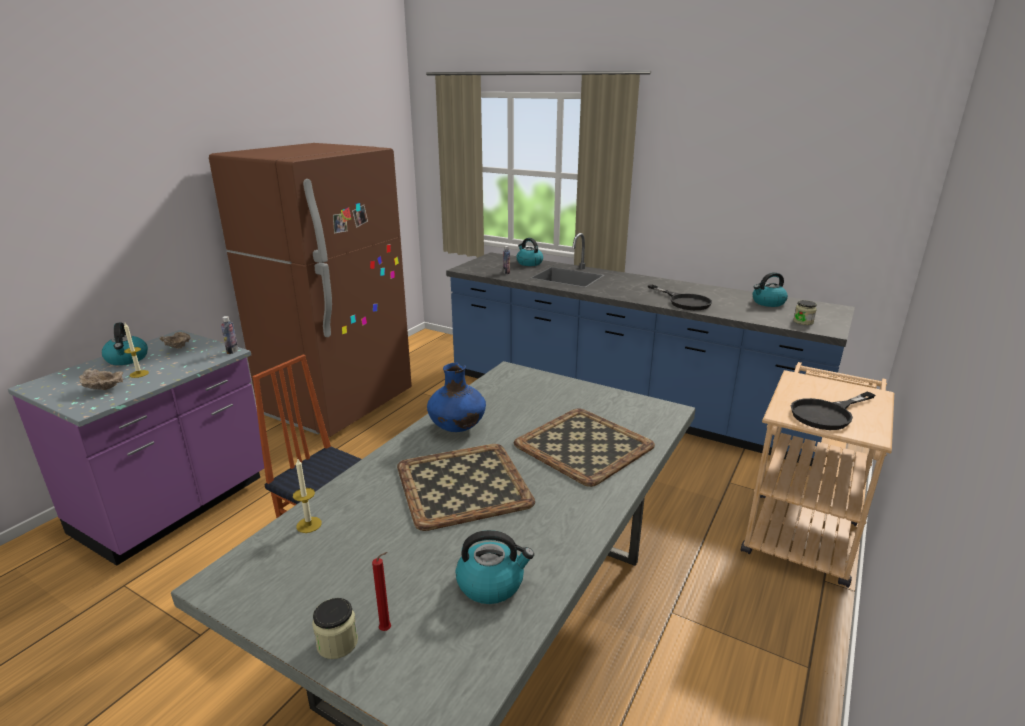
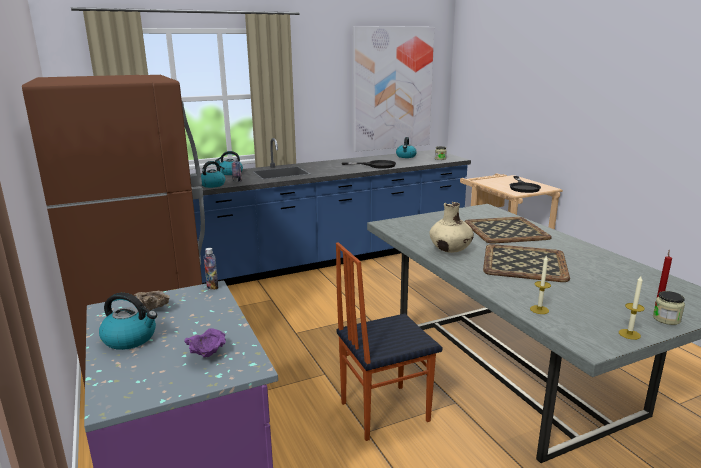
camera: 55 degrees left, 5 degrees down
beige bowl [79,369,124,390] -> purple bowl [184,328,226,358]
candle [124,323,149,378] -> candle moved to [619,276,645,340]
blue vase [427,363,486,432] -> beige vase [429,202,474,253]
kettle [456,530,534,604] -> kettle moved to [201,161,225,188]
none -> picture [353,26,434,152]

